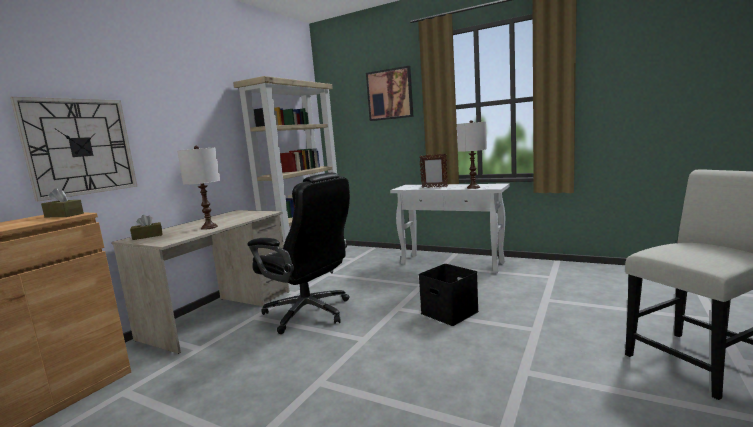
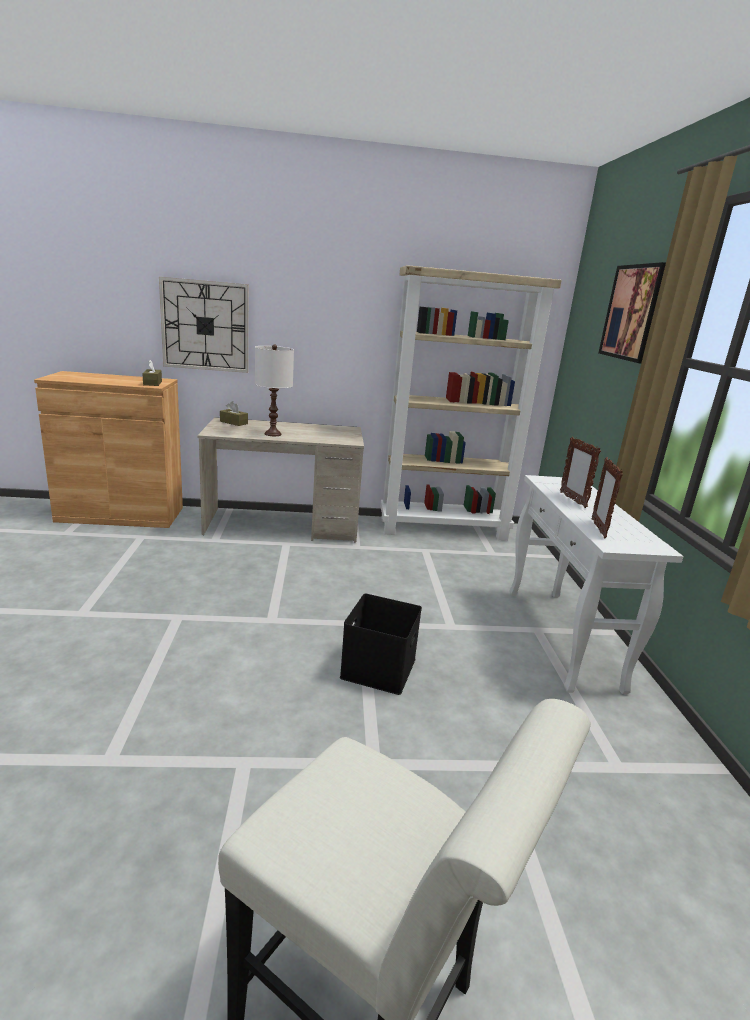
camera: 55 degrees right, 10 degrees up
black office chair [247,173,350,334] -> none
white table lamp [457,120,487,189] -> picture frame [592,457,623,539]

